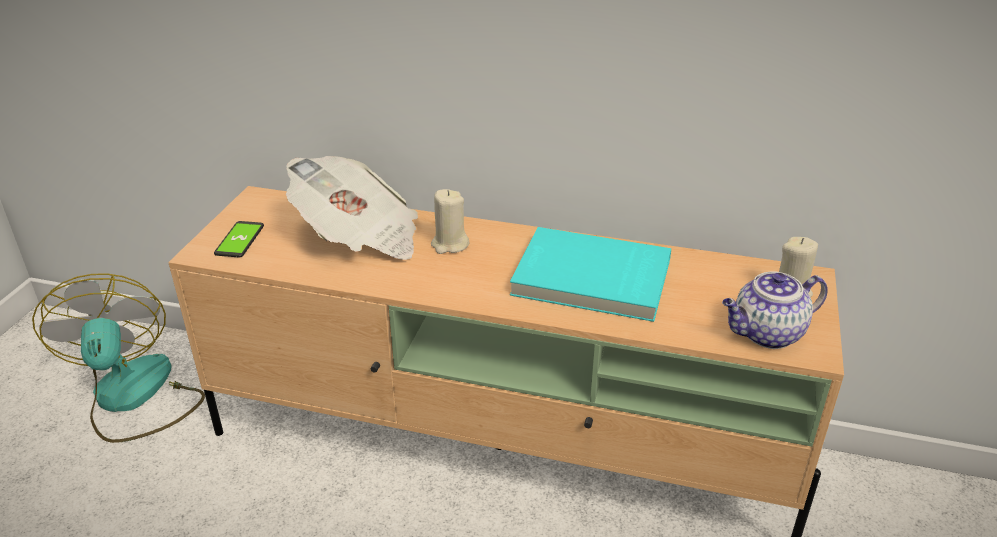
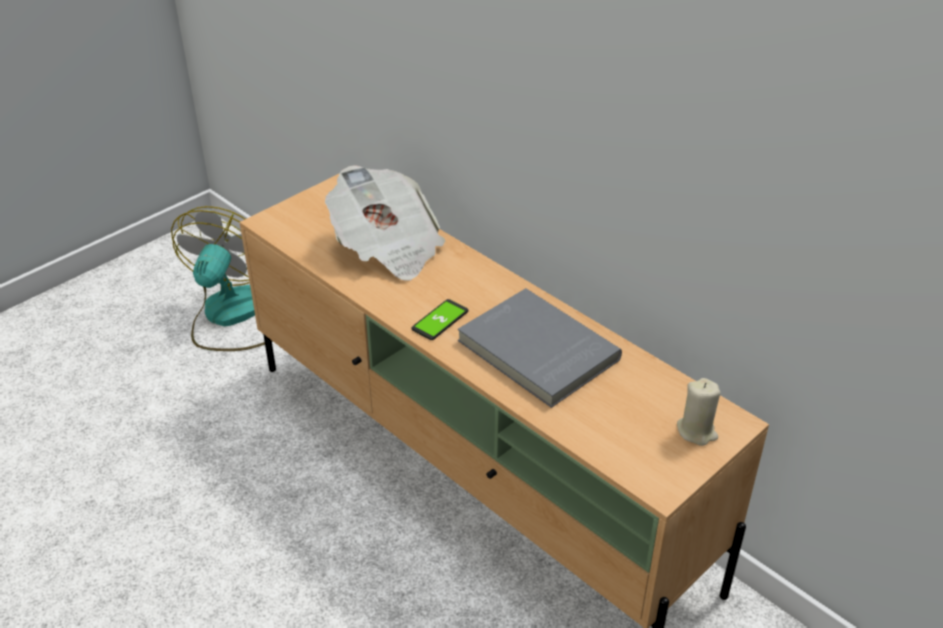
camera: 30 degrees right, 5 degrees up
phone [214,221,264,257] -> phone moved to [411,299,468,340]
beige candle [431,189,469,254] -> none
turquoise book [510,227,671,322] -> grey book [458,288,622,408]
teapot [722,272,828,349] -> none

